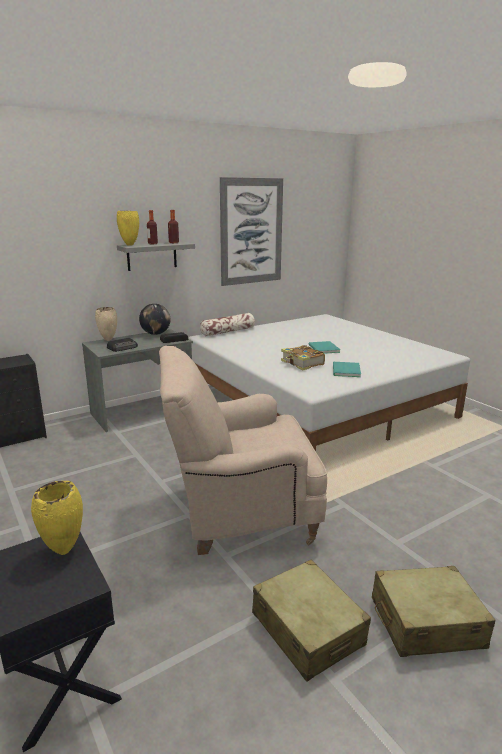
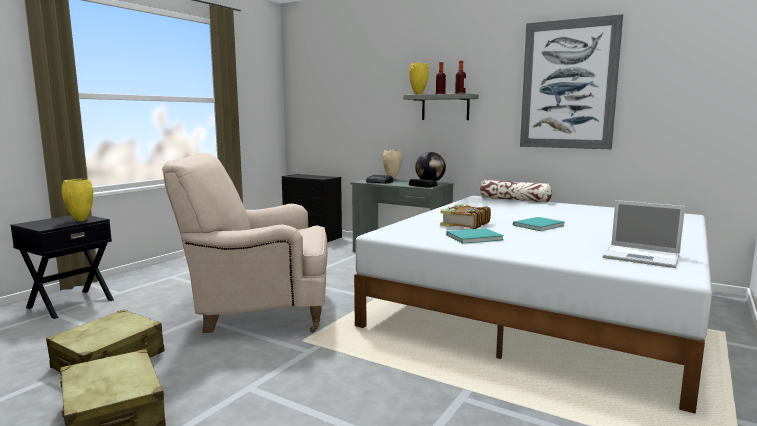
camera: 65 degrees right, 10 degrees down
beige armchair [159,346,327,555] -> beige armchair turned 60 degrees counterclockwise [162,153,328,333]
none -> laptop [603,200,685,268]

